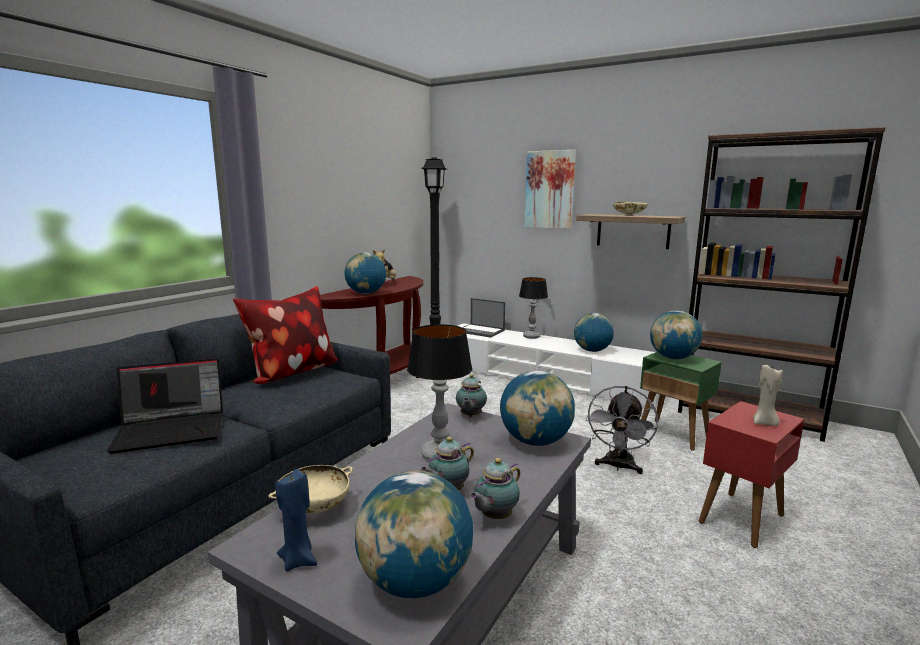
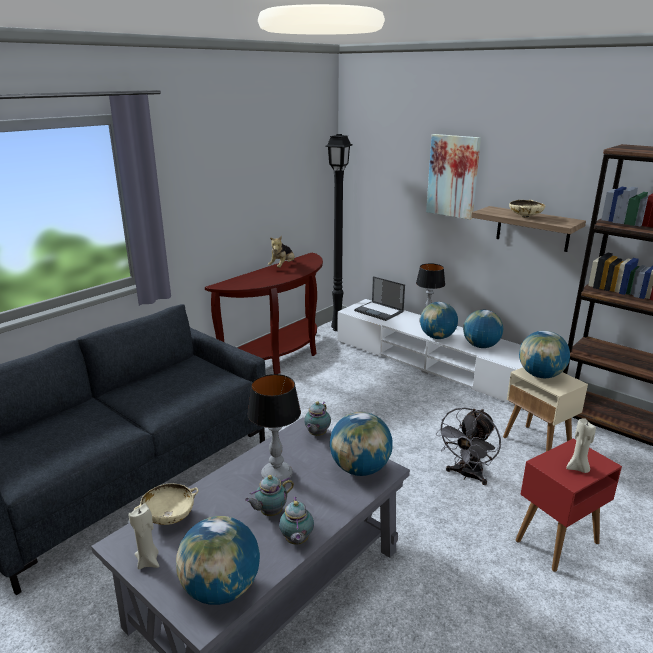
camera: 10 degrees right, 10 degrees up
laptop [107,358,223,454] -> none
pillow [233,286,338,384] -> none
blue candle [276,469,317,571] -> beige candle [129,504,159,569]
globe [345,253,386,294] -> globe moved to [420,302,458,339]
teapot [469,458,520,519] -> teapot turned 60 degrees counterclockwise [279,496,314,545]
green side table [640,352,722,451] -> beige side table [503,367,588,452]

